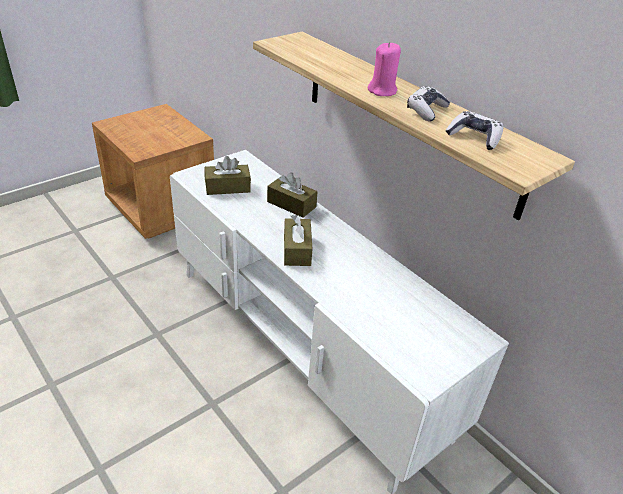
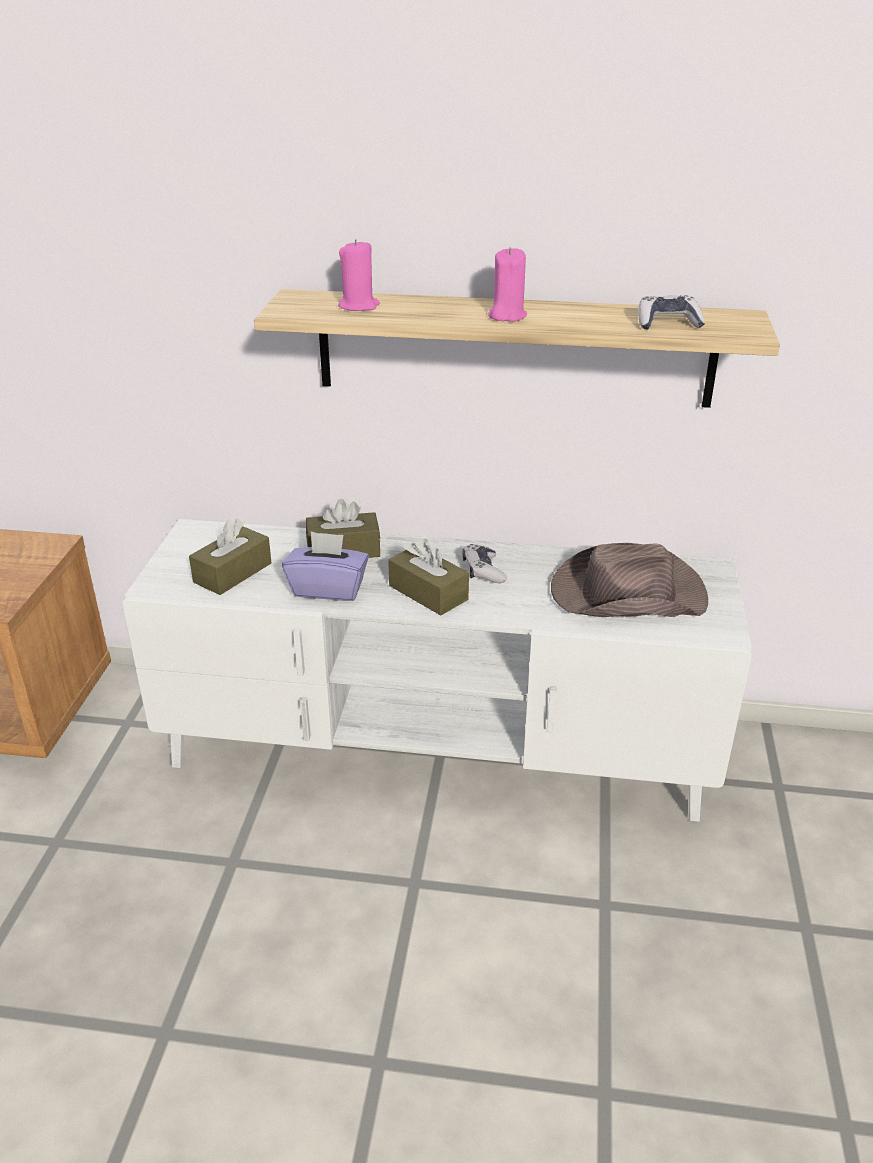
camera: 40 degrees left, 5 degrees down
game controller [407,86,450,122] -> game controller moved to [462,544,507,583]
none -> purple tissue box [282,531,369,601]
none -> pink candle [338,239,380,311]
none -> brown hat [551,543,708,617]

